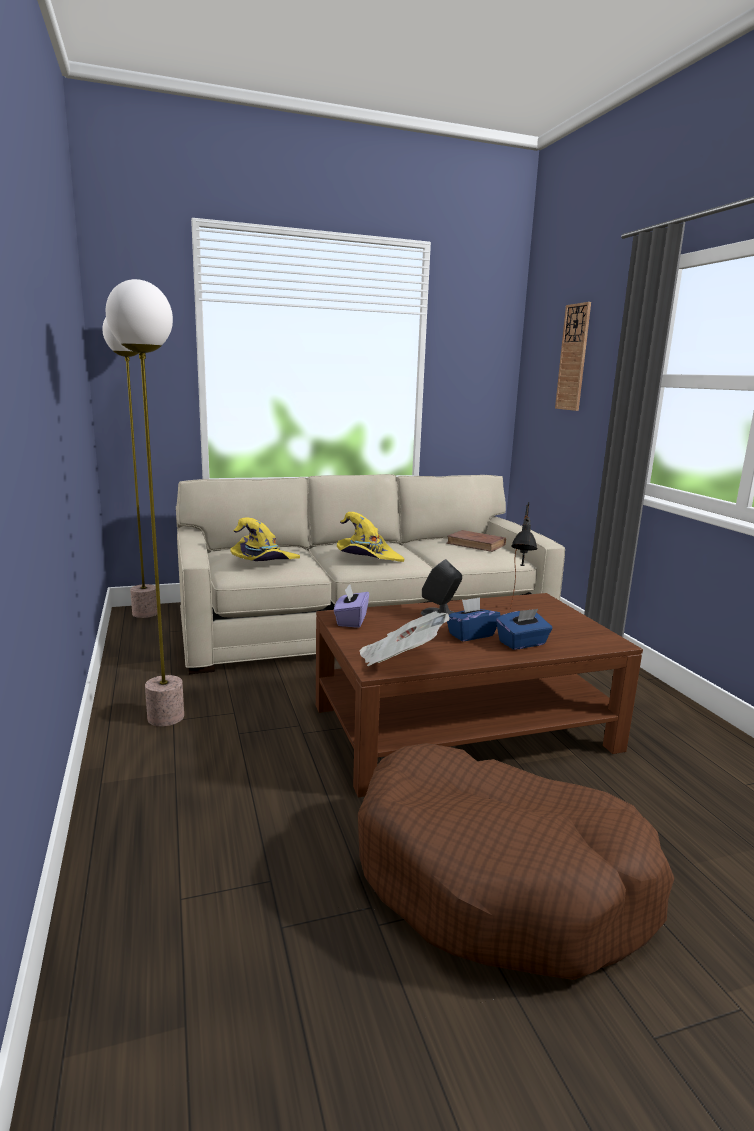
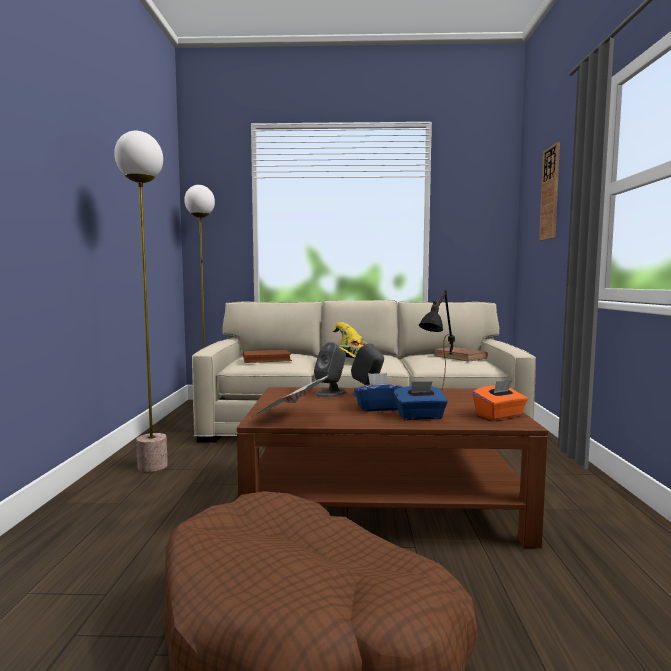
camera: 20 degrees right, 10 degrees down
yellow hat [230,518,300,561] -> brown book [243,350,292,363]
purple tissue box [334,584,369,628] -> none
none -> grey speaker [314,342,347,397]
none -> orange tissue box [472,380,528,421]

